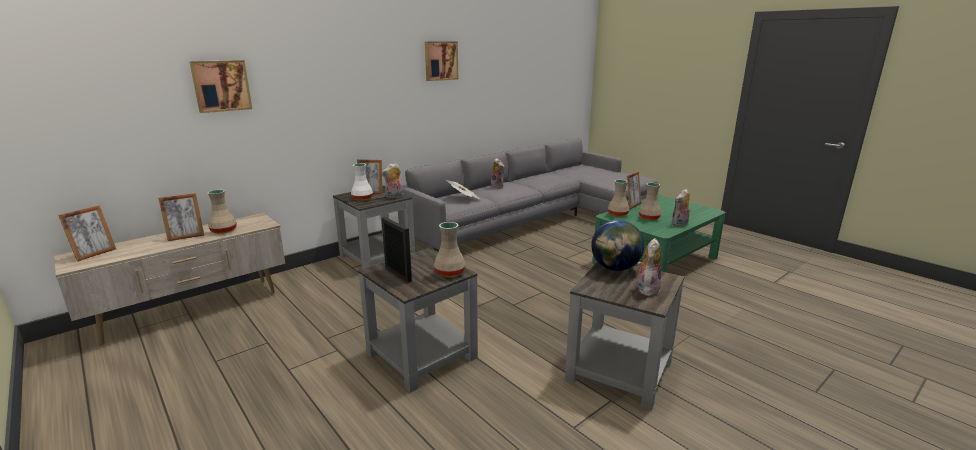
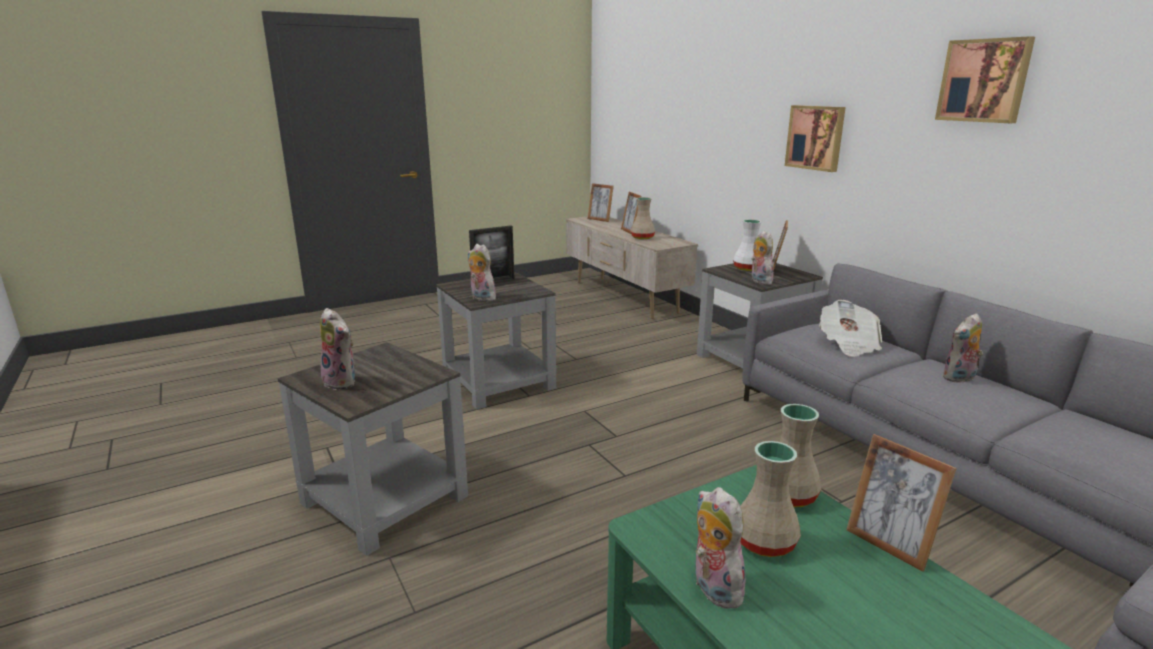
camera: 100 degrees right, 0 degrees up
picture [189,60,252,113] -> picture moved to [785,105,846,172]
beige vase [434,222,466,277] -> plush toy [467,244,496,301]
globe [591,220,644,271] -> none

